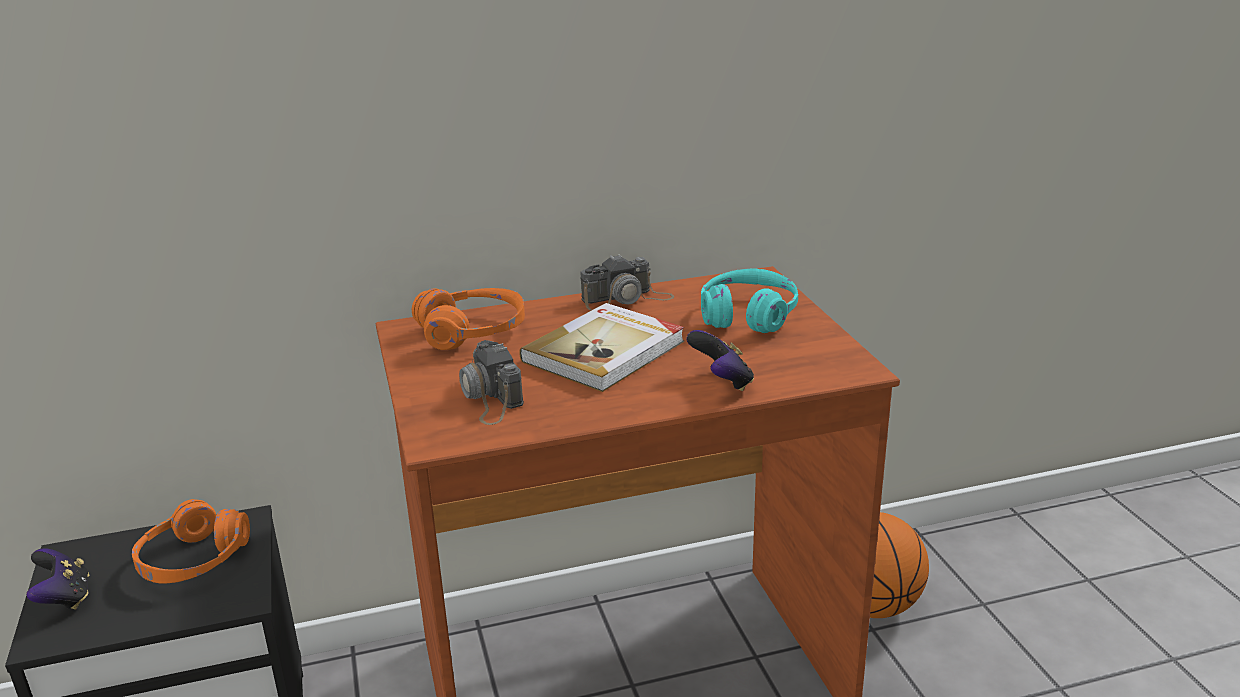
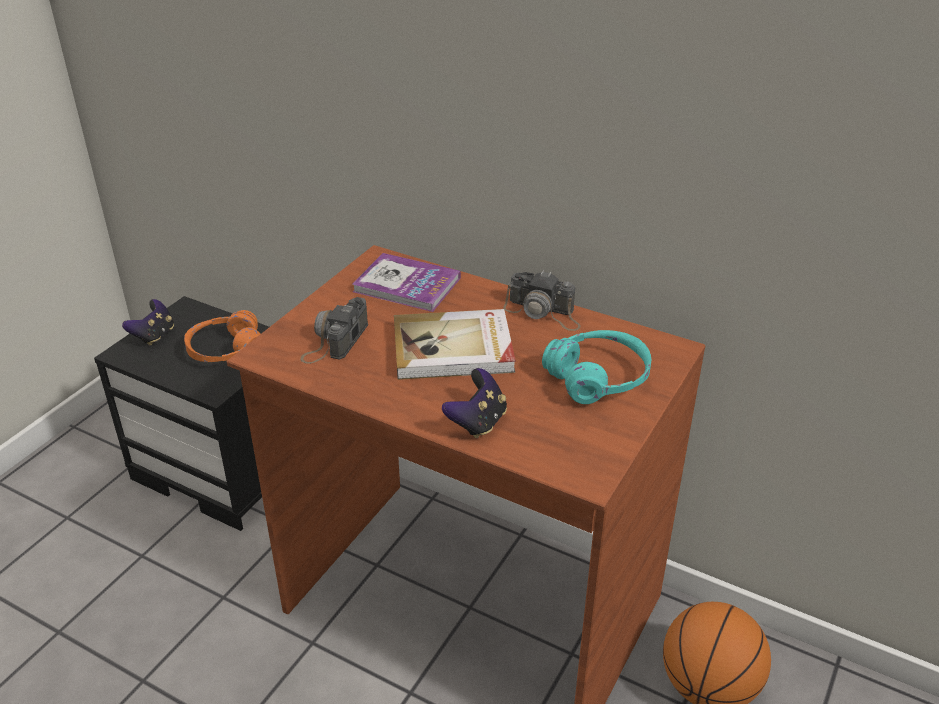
camera: 45 degrees right, 10 degrees up
orange headphones [412,288,525,350] -> book [352,253,461,312]

